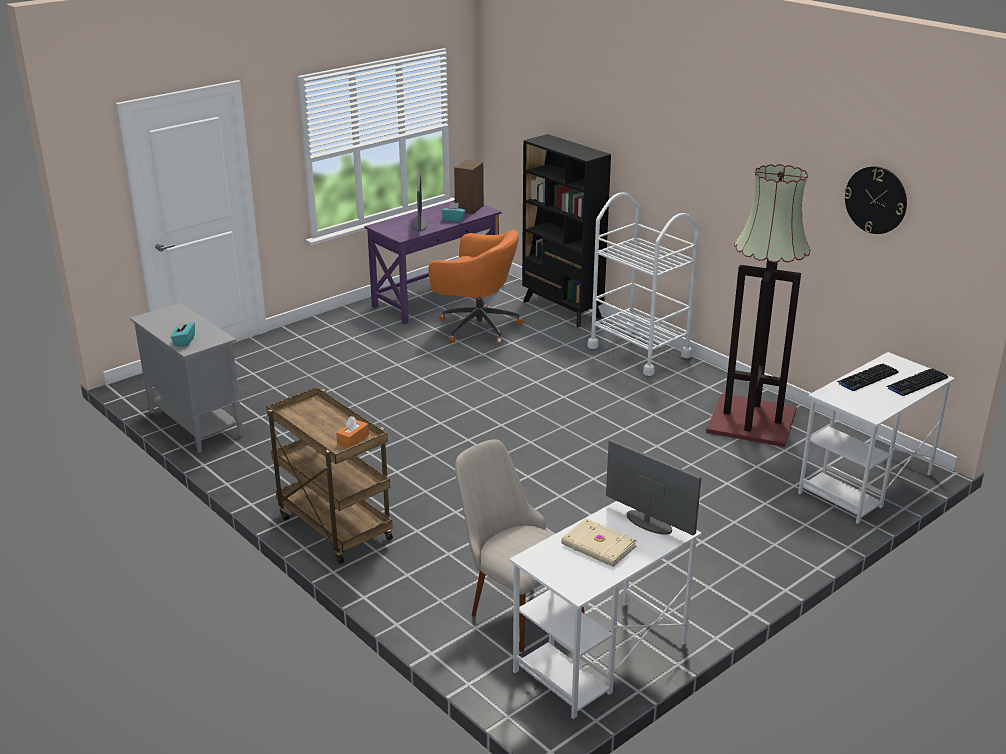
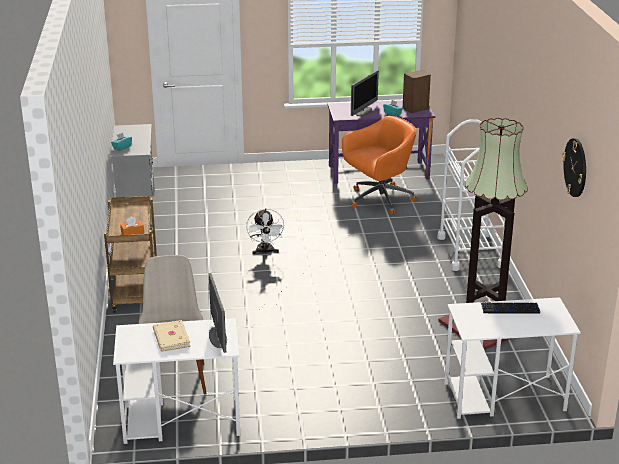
camera: 35 degrees right, 0 degrees up
orange office chair [428,230,523,344] -> orange office chair turned 90 degrees counterclockwise [342,116,417,214]
black bookcase [522,134,611,327] -> none
keyboard [886,368,948,396] -> none
none -> white fan [246,209,285,255]

